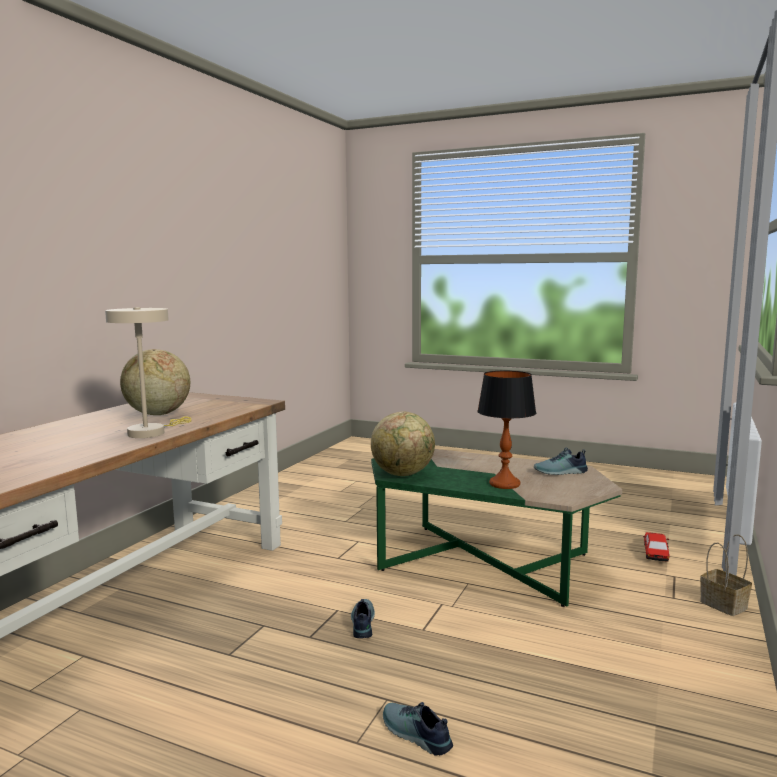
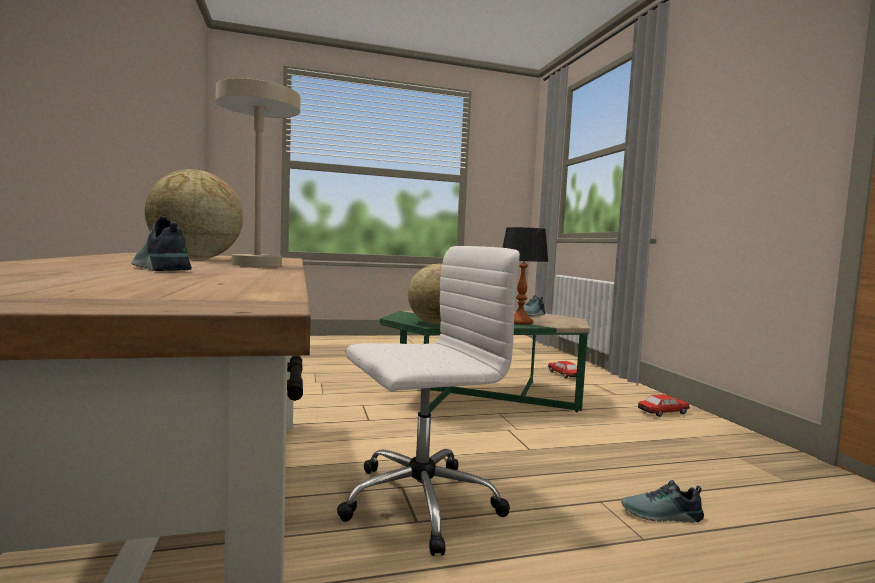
camera: 40 degrees left, 5 degrees down
shoe [351,599,375,638] -> shoe moved to [131,216,192,271]
basket [700,534,752,616] -> none
none -> white office chair [337,246,520,556]
none -> toy car [638,394,690,417]

